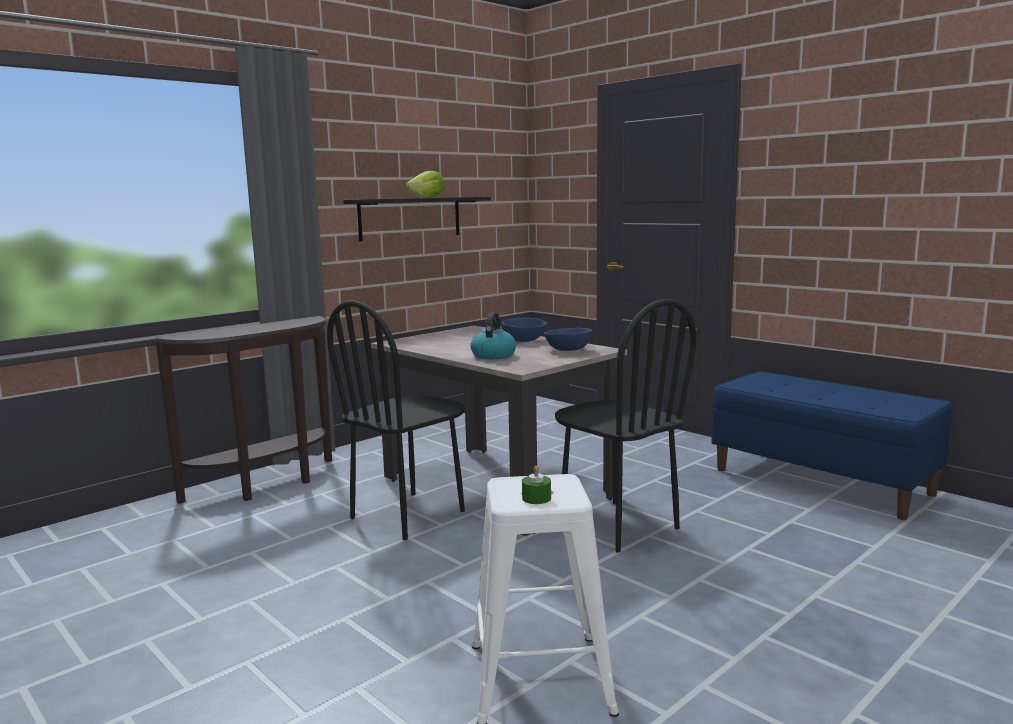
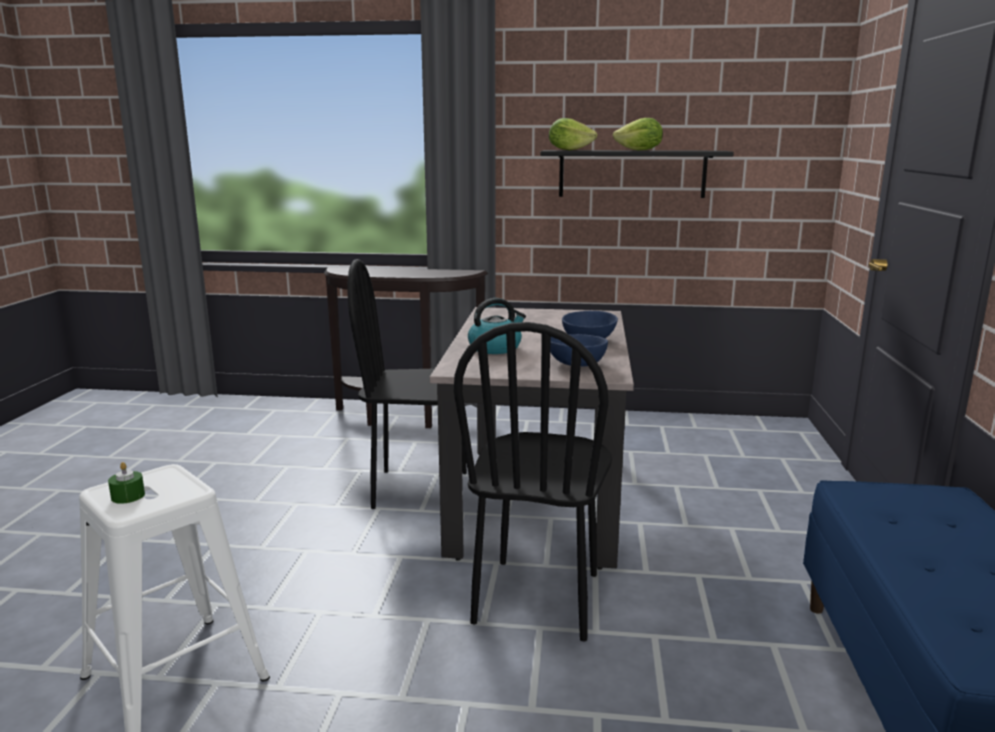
camera: 50 degrees right, 5 degrees up
none -> lettuce [549,118,597,150]

